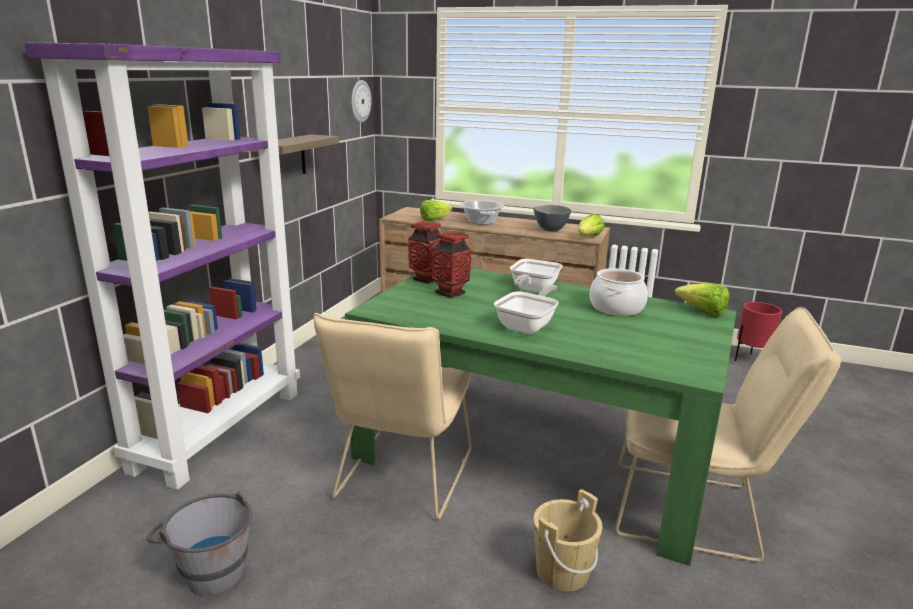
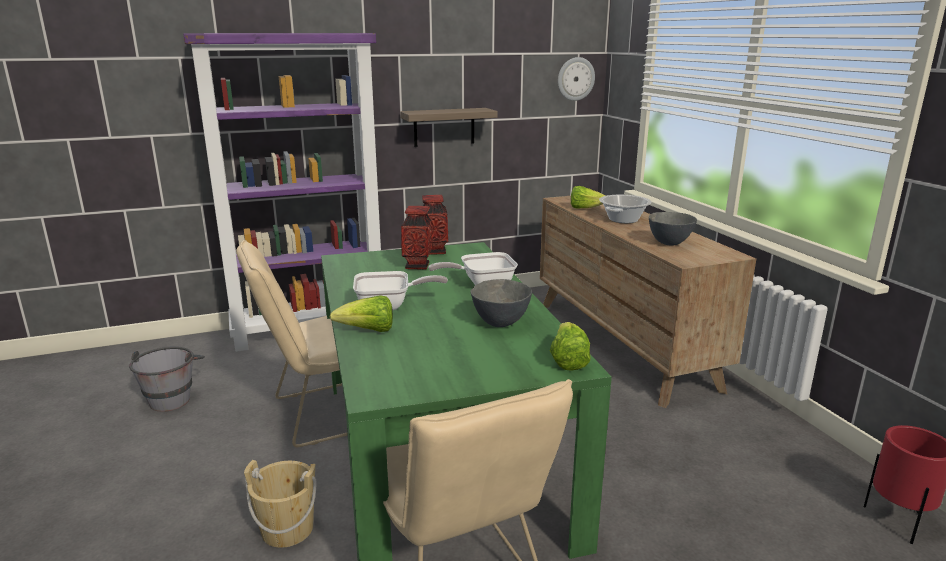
camera: 50 degrees right, 0 degrees up
lettuce [578,214,605,236] -> lettuce moved to [330,295,393,332]
cooking pot [590,268,648,316] -> grey bowl [470,279,532,327]

